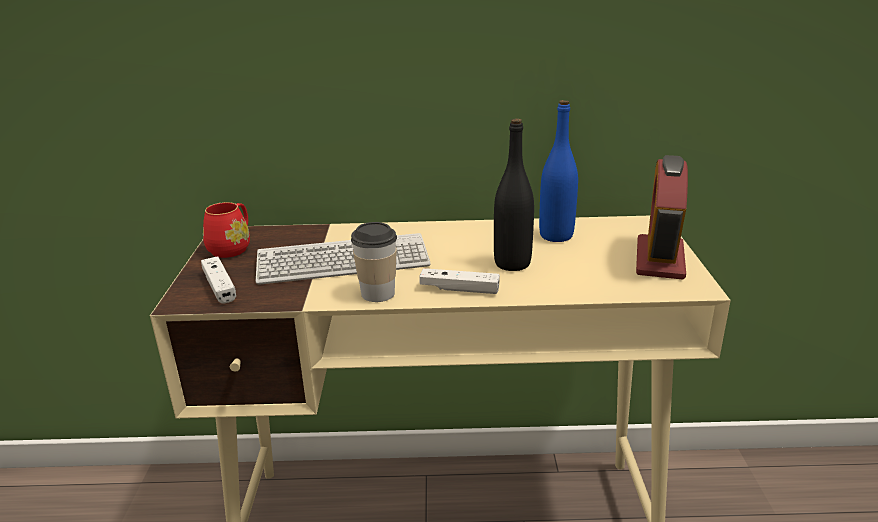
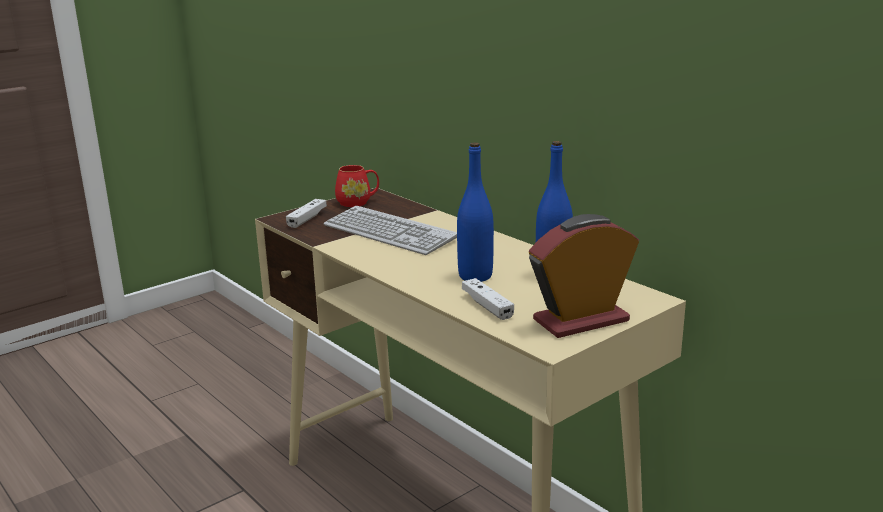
camera: 50 degrees right, 5 degrees down
cup [351,222,397,302] -> none
white game controller [419,268,500,294] -> white game controller moved to [462,278,514,320]
black bottle [494,119,534,271] -> blue bottle [457,142,494,282]

